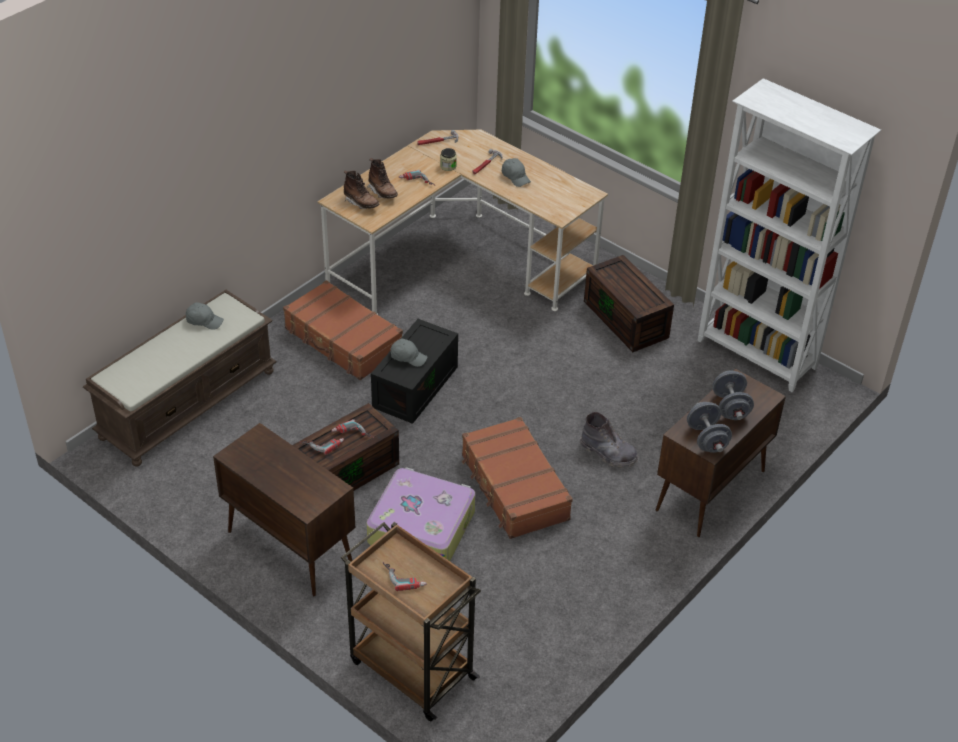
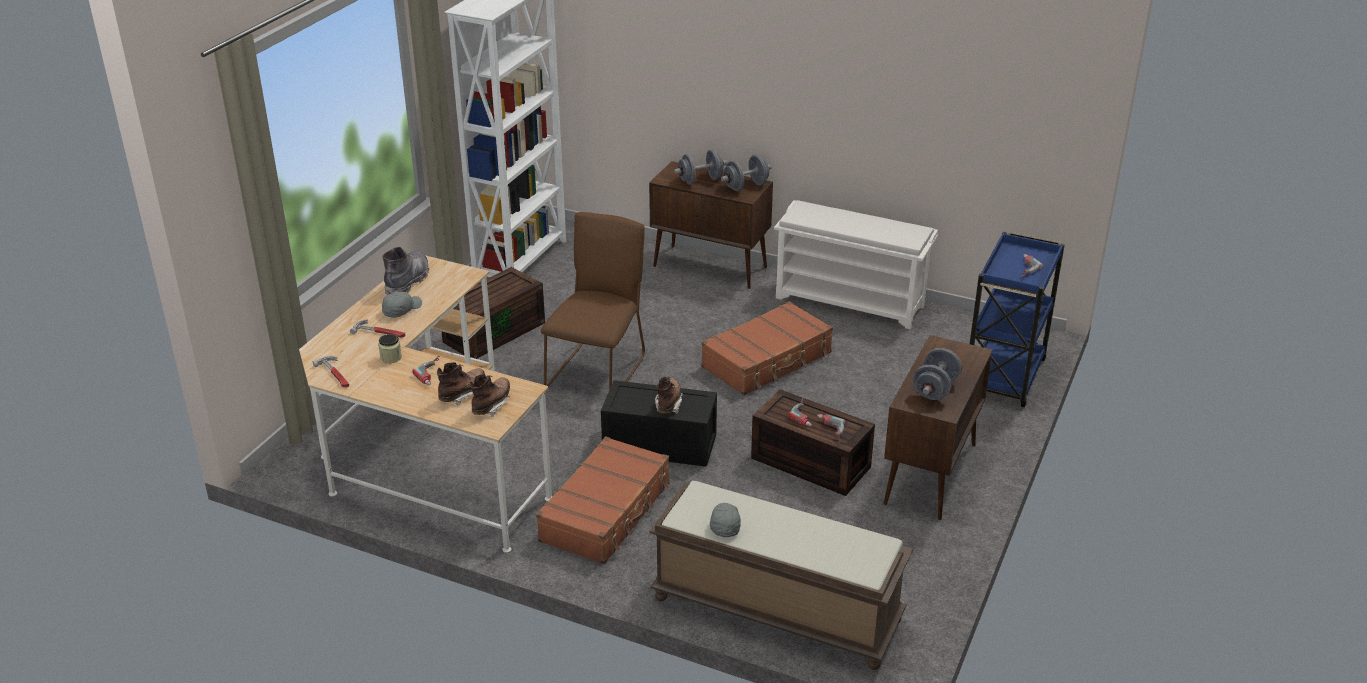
camera: 105 degrees left, 10 degrees down
brown cart [341,522,481,722] -> blue cart [970,231,1065,407]
suitcase [366,467,475,561] -> none
grey cap [390,339,428,367] -> brown boot [655,377,683,414]
grey boot [580,412,638,468] -> grey boot moved to [382,247,429,295]
none -> brown chair [541,212,645,390]
none -> white shoe rack [774,200,938,329]
none -> grey dumbbell [913,348,962,400]

